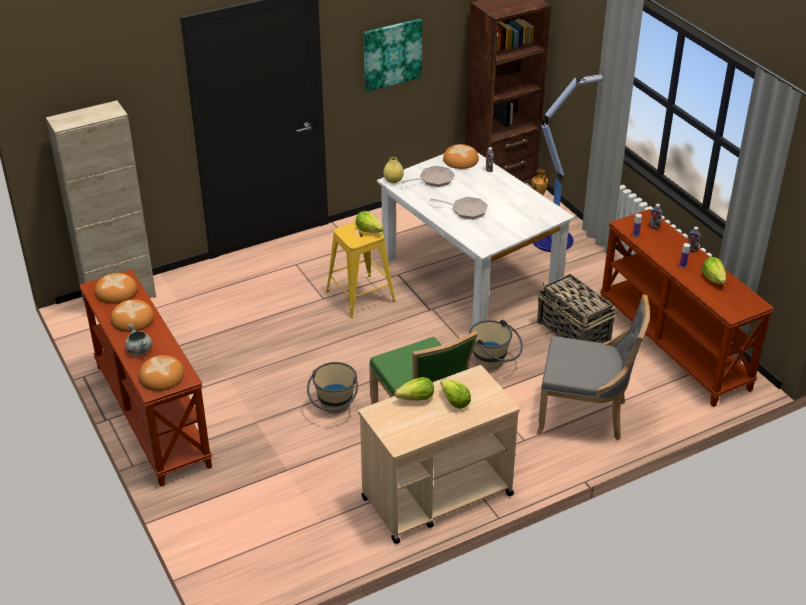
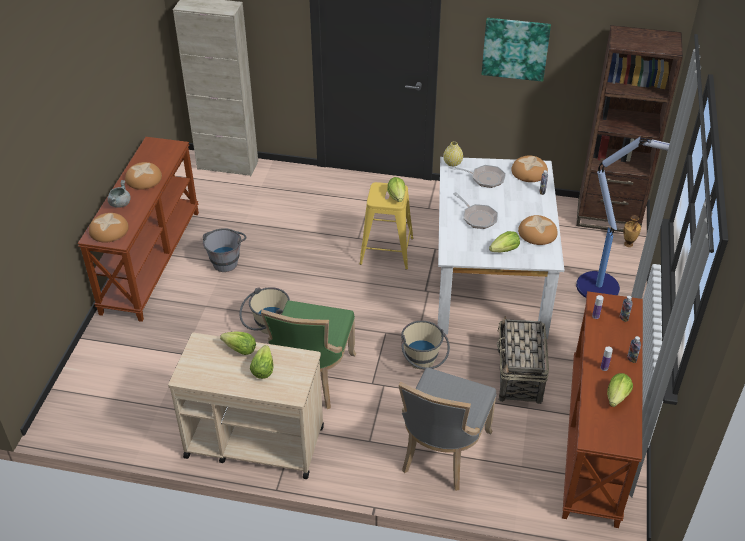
camera: 40 degrees right, 5 degrees up
bread [95,273,137,304] -> bread moved to [518,215,558,245]
grey chair [537,294,650,440] -> grey chair turned 60 degrees clockwise [399,367,496,491]
none -> grey bucket [203,228,246,272]
none -> lettuce [489,231,520,252]

